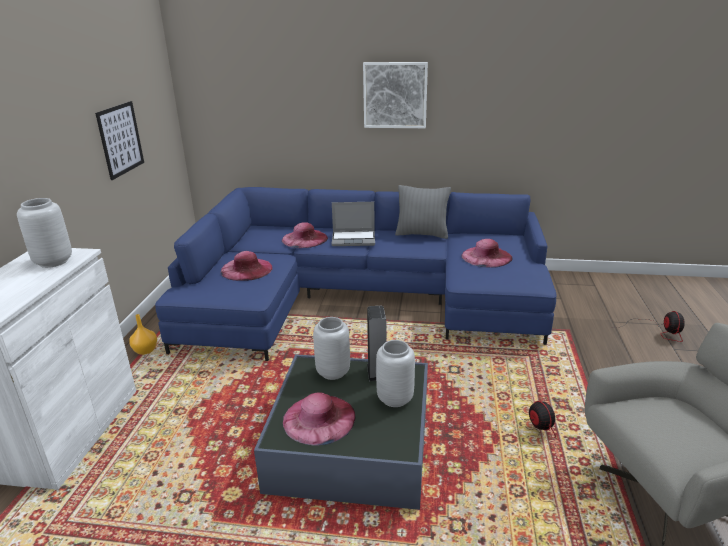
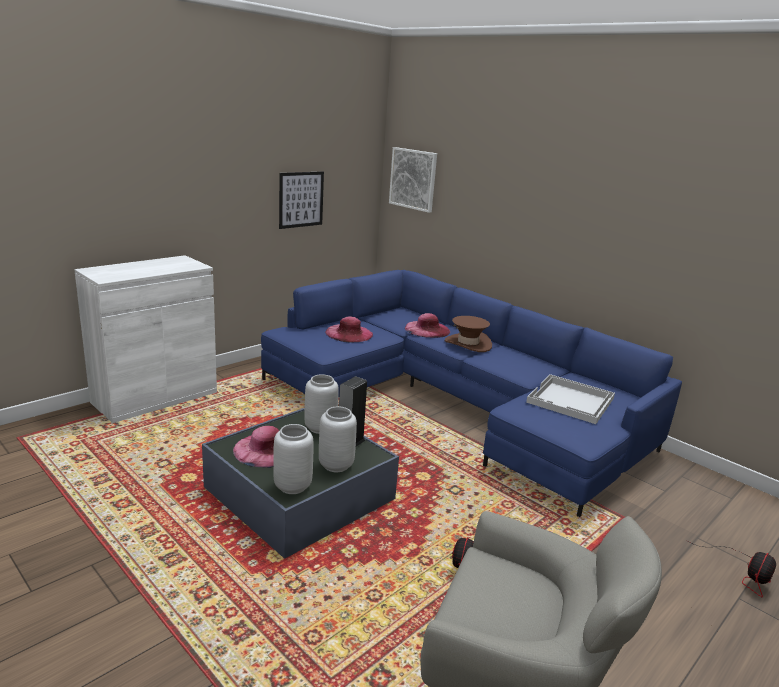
camera: 35 degrees right, 5 degrees down
grey vase [17,198,72,268] -> grey vase moved to [273,424,314,494]
orange vase [129,314,157,355] -> none
laptop [331,202,375,246] -> brown hat [445,316,492,352]
picture [363,62,428,128] -> picture moved to [389,147,437,213]
grey pillow [395,185,451,239] -> none
pink hat [461,239,512,267] -> white tray [526,374,615,424]

